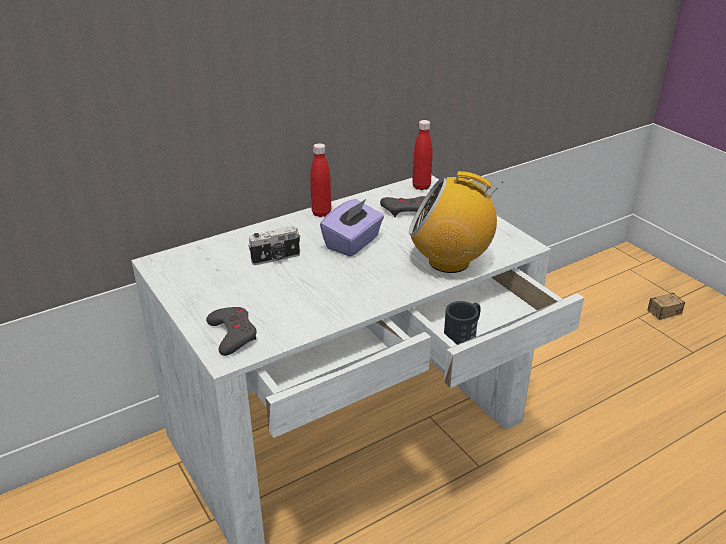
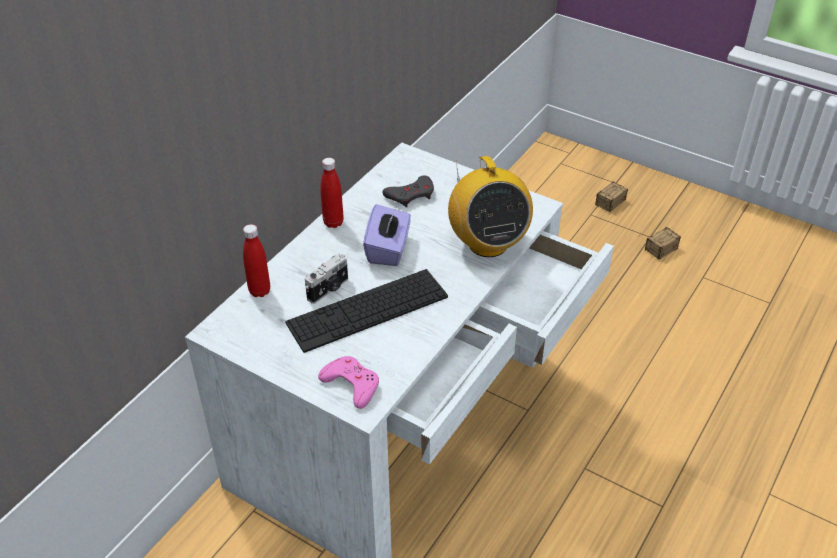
camera: 25 degrees left, 10 degrees up
grey game controller [206,307,257,356] -> pink game controller [318,356,379,409]
radio [409,171,503,273] -> radio turned 90 degrees counterclockwise [448,156,533,257]
red bottle [412,120,433,190] -> red bottle moved to [243,224,270,297]
black mug [444,301,481,345] -> none
none -> keyboard [285,269,448,353]
none -> storage box [639,227,681,260]

